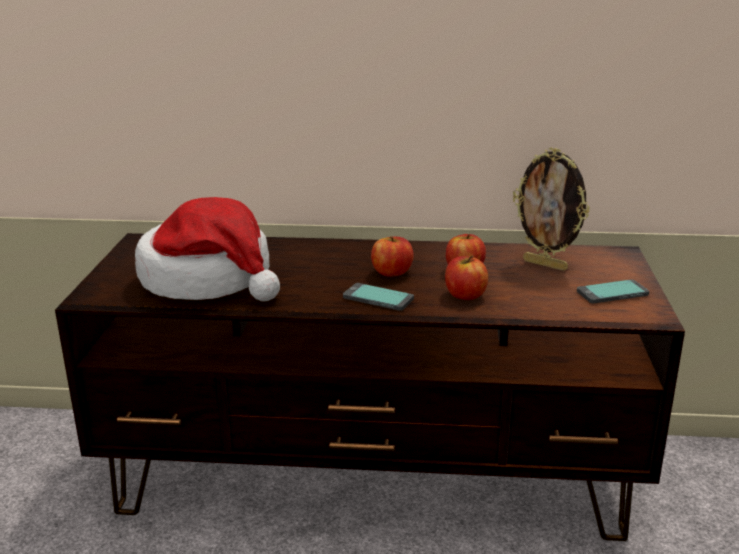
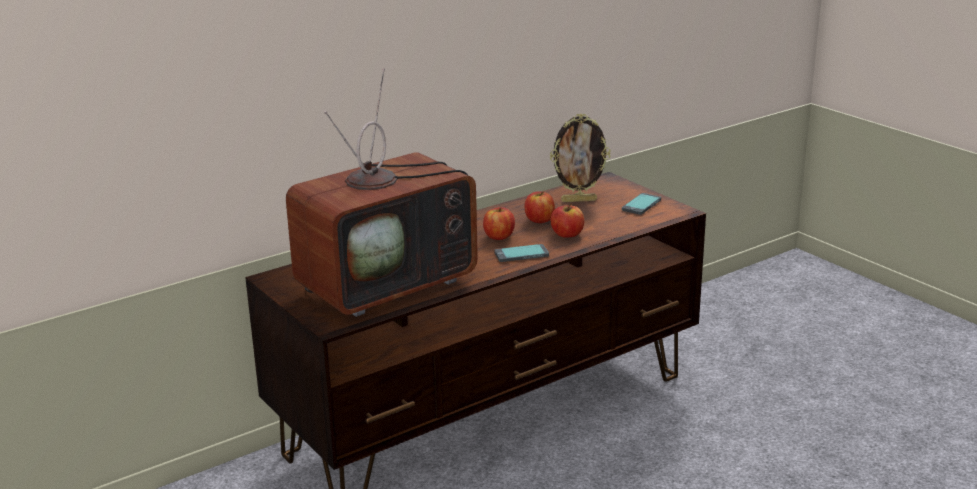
camera: 40 degrees left, 0 degrees up
hat [135,197,280,301] -> television [286,68,478,317]

